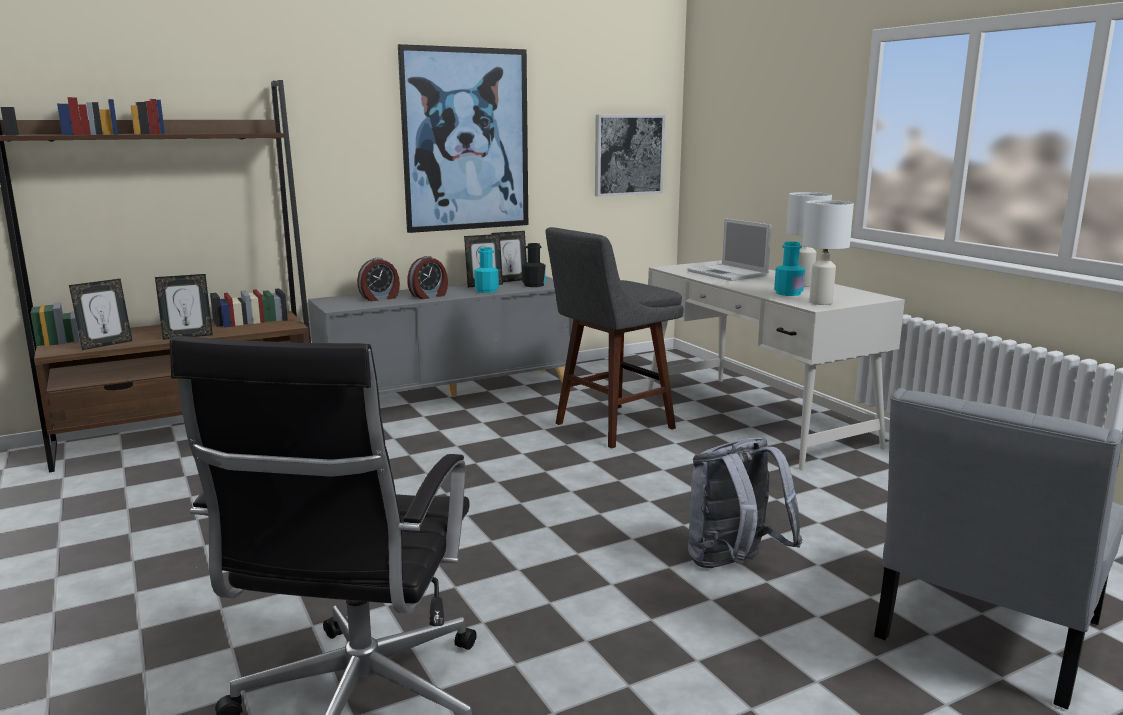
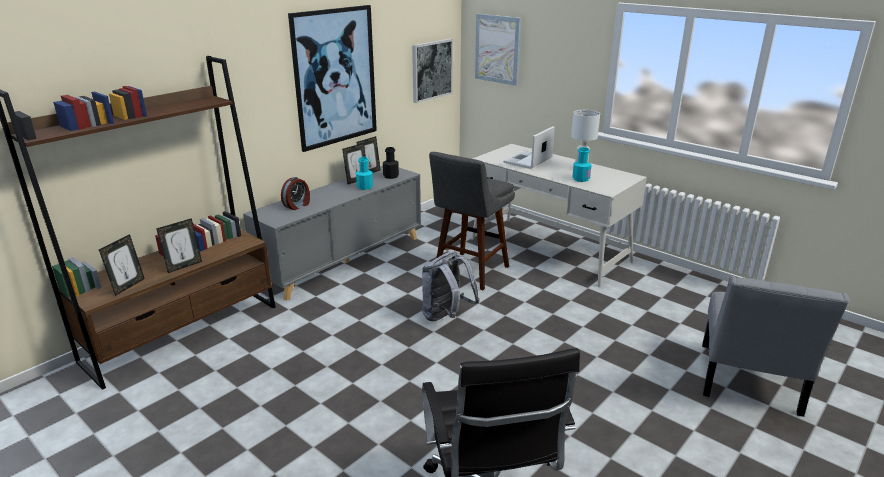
camera: 20 degrees left, 10 degrees up
alarm clock [407,256,448,299] -> none
laptop [688,218,772,281] -> laptop turned 90 degrees clockwise [503,126,555,169]
grey backpack [688,438,803,568] -> grey backpack moved to [422,251,480,321]
white table lamp [802,200,854,305] -> none
none -> picture [475,14,521,86]

